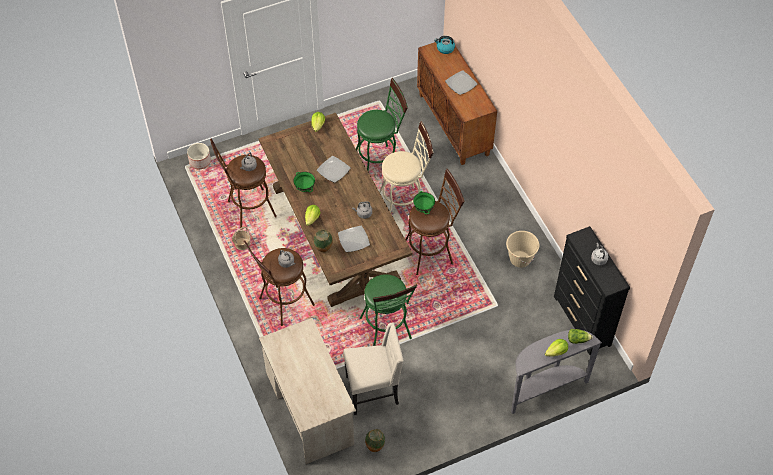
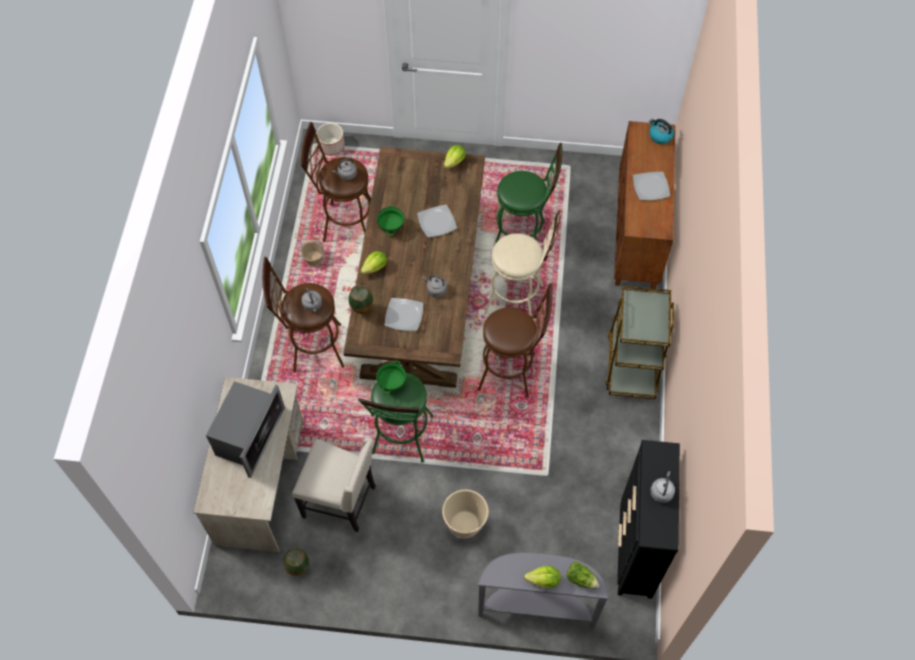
camera: 30 degrees right, 5 degrees up
green bowl [413,191,435,214] -> green bowl moved to [376,361,406,395]
beige bucket [506,231,539,268] -> beige bucket moved to [442,490,489,538]
none -> microwave [206,381,285,478]
none -> brown cart [605,286,674,399]

